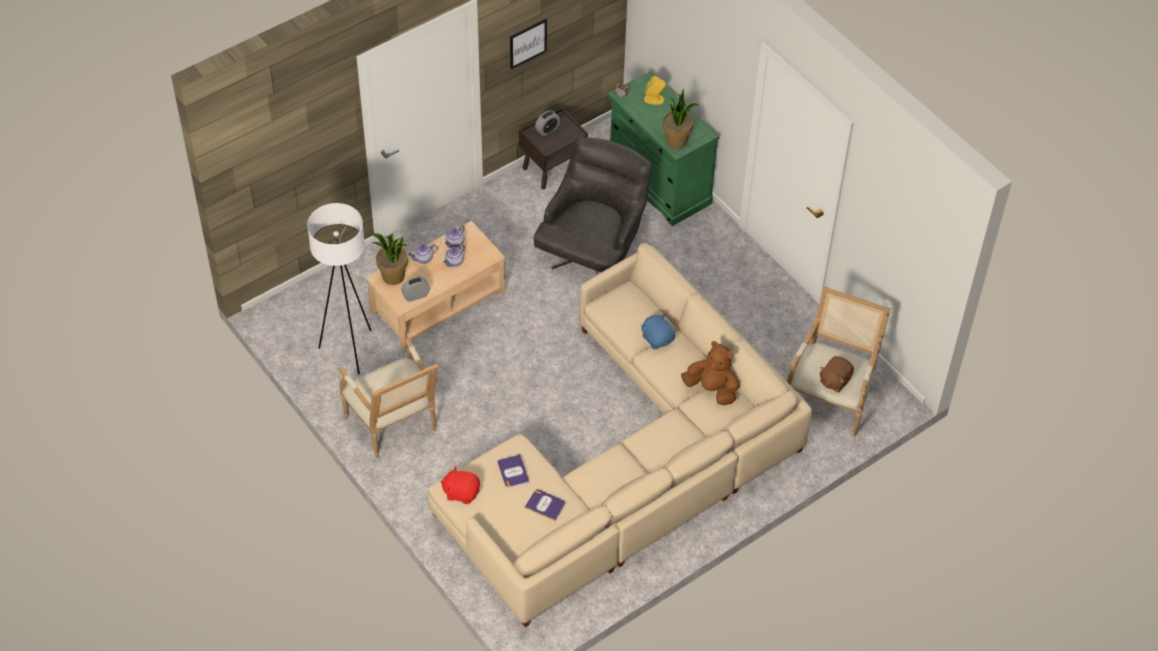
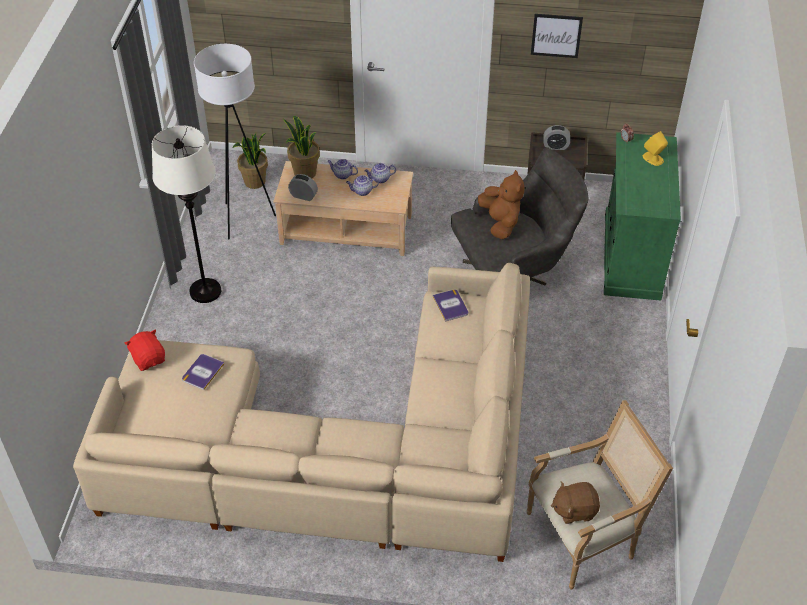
camera: 45 degrees right, 5 degrees down
armchair [338,338,438,457] -> white floor lamp [152,125,221,303]
book [525,489,565,521] -> book moved to [433,289,468,321]
blue plush toy [641,313,675,350] -> none
potted plant [662,89,699,149] -> potted plant moved to [233,133,268,189]
brown plush toy [681,341,739,405] -> brown plush toy moved to [478,170,524,239]

